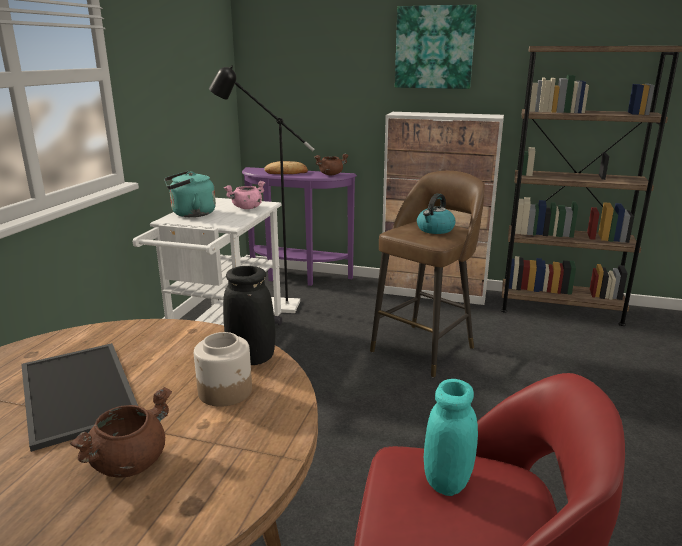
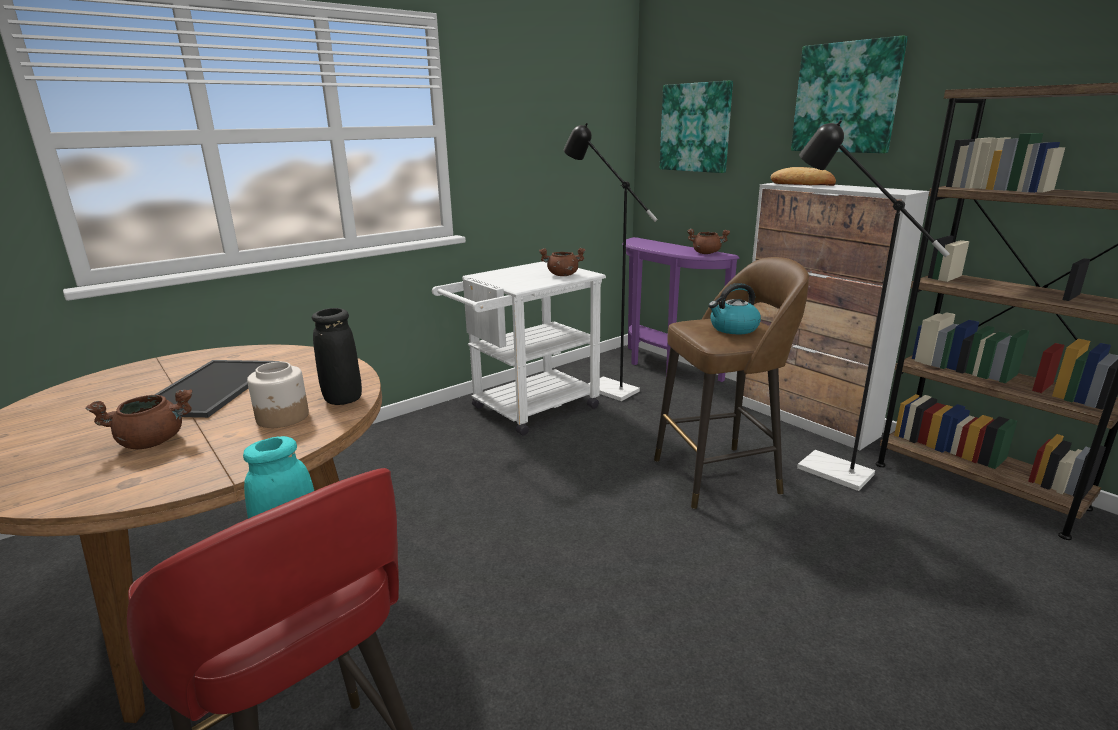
camera: 35 degrees right, 0 degrees up
turquoise kettle [164,171,216,217] -> none
pink cooking pot [224,181,265,209] -> brown cooking pot [539,248,586,276]
bread [264,161,308,174] -> bread moved to [770,167,836,186]
none -> picture [660,81,733,173]
none -> black floor lamp [797,120,950,491]

